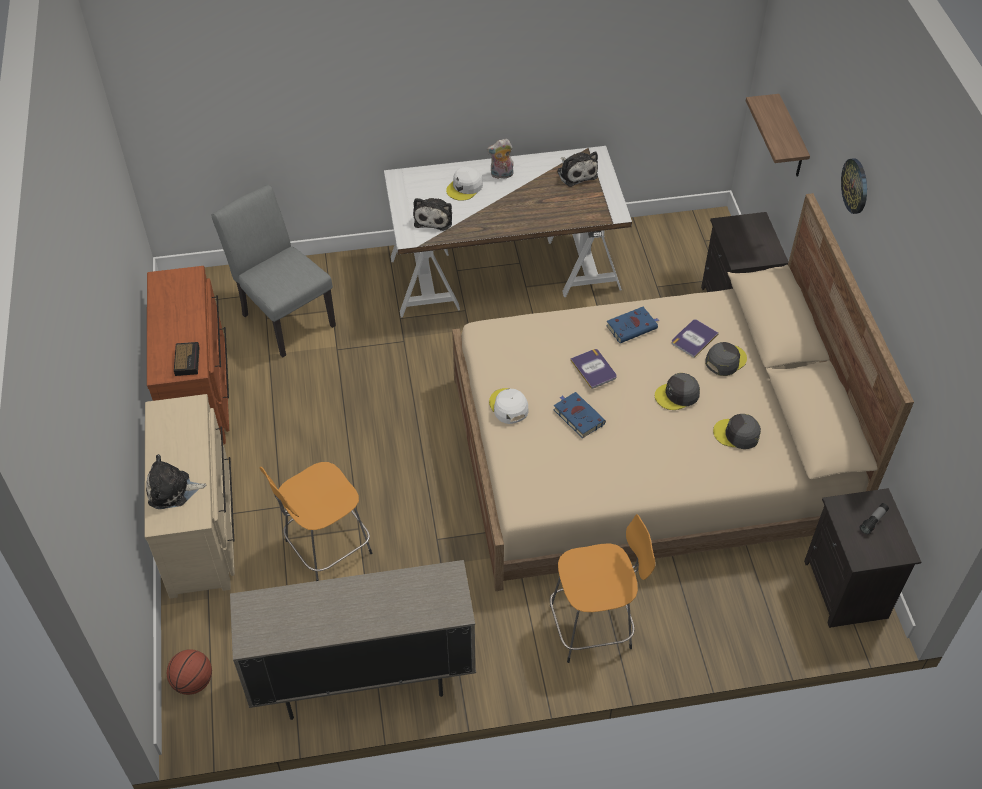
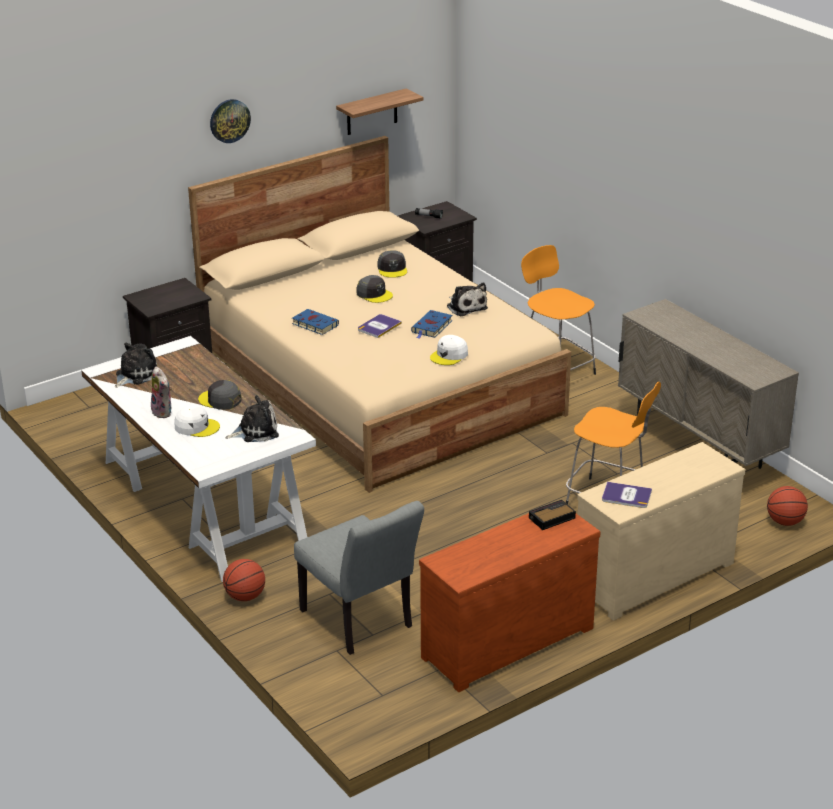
camera: 115 degrees left, 20 degrees down
plush toy [146,454,206,509] -> plush toy moved to [447,282,488,316]
grey chair [212,184,336,358] -> grey chair turned 60 degrees counterclockwise [294,501,424,655]
book [671,320,719,358] -> book moved to [602,482,652,508]
grey cap [705,342,747,376] -> grey cap moved to [198,380,242,410]
shelf [746,94,810,177] -> shelf moved to [336,88,424,135]
none -> basketball [223,559,265,601]

